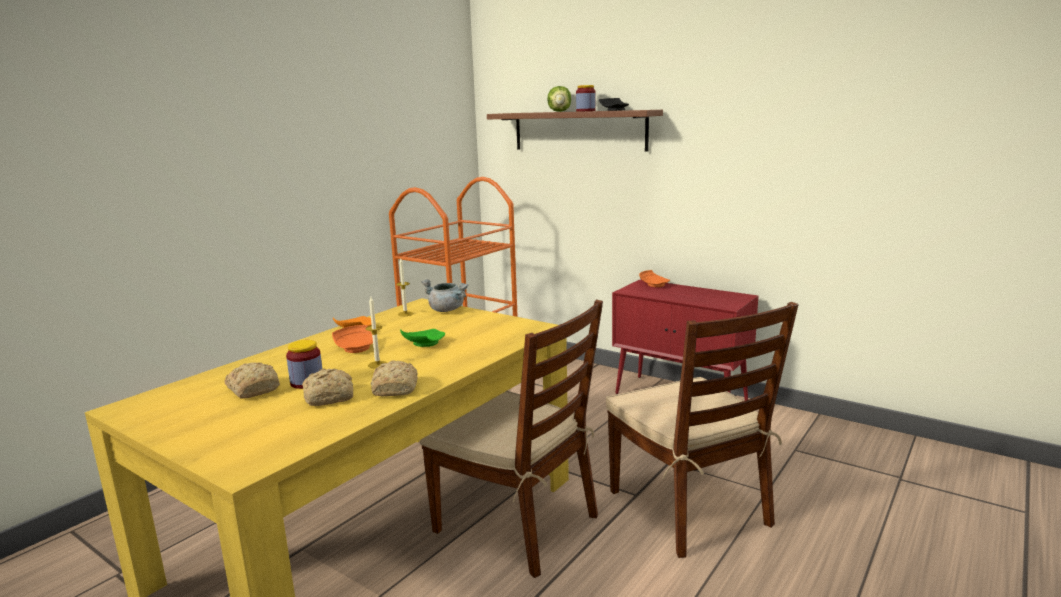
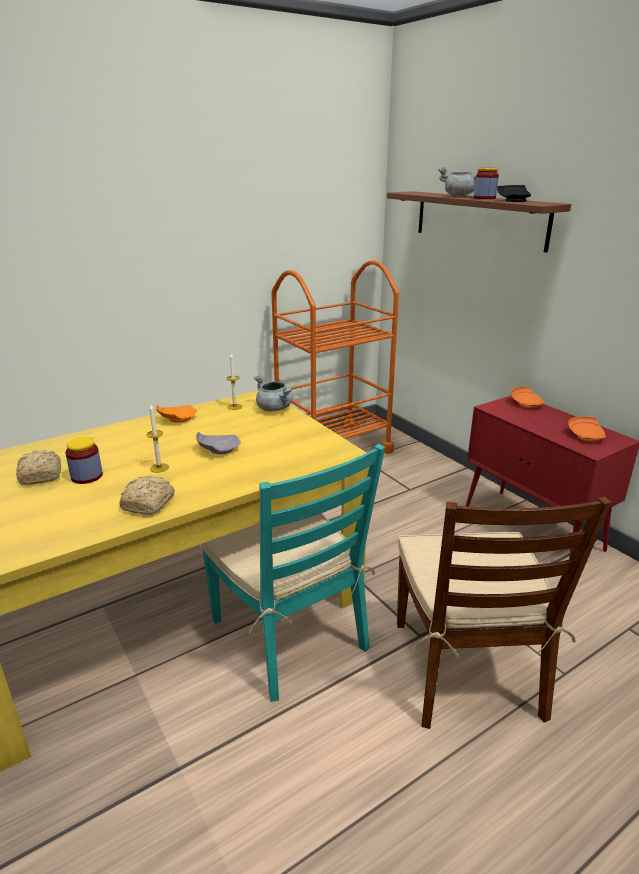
camera: 20 degrees right, 10 degrees up
bread [302,368,353,406] -> none
orange plate [332,325,373,353] -> orange plate moved to [568,416,606,442]
green plate [400,329,445,347] -> grey plate [196,432,241,454]
brown chair [420,300,603,578] -> turquoise chair [200,444,385,702]
lettuce [547,86,571,112] -> grey cooking pot [439,167,479,197]

